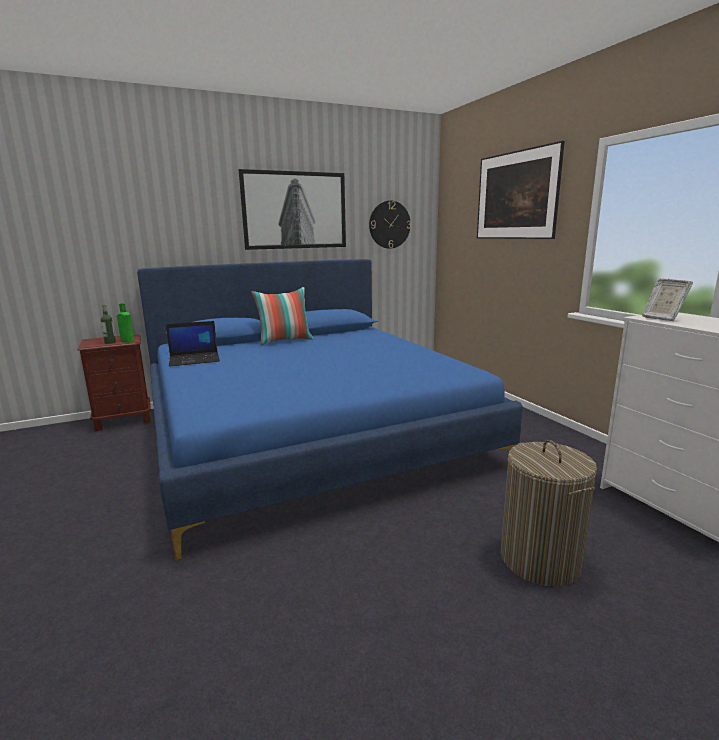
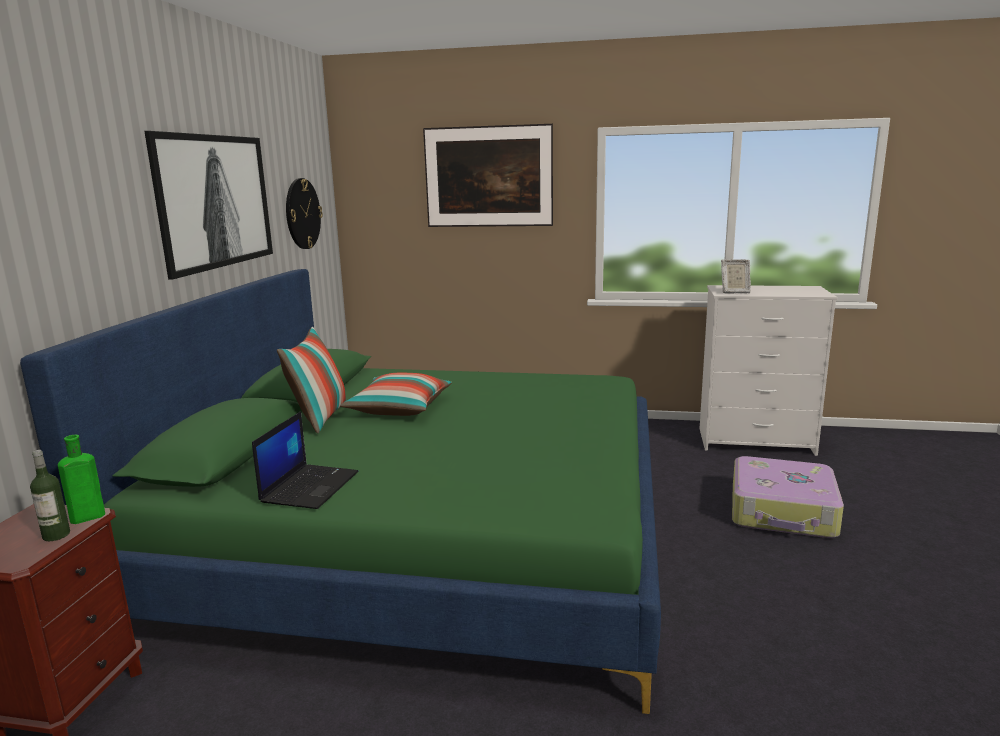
camera: 55 degrees left, 0 degrees up
blue bed [137,259,523,560] -> green bed [20,269,661,714]
laundry basket [501,440,597,587] -> suitcase [732,456,844,538]
none -> pillow [340,373,452,416]

